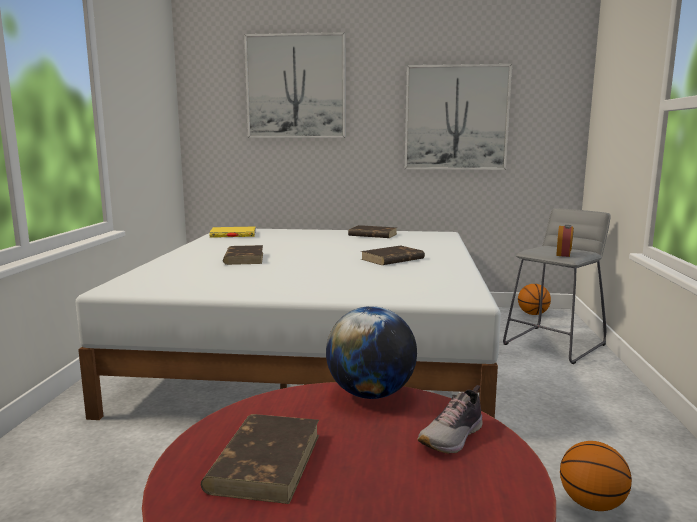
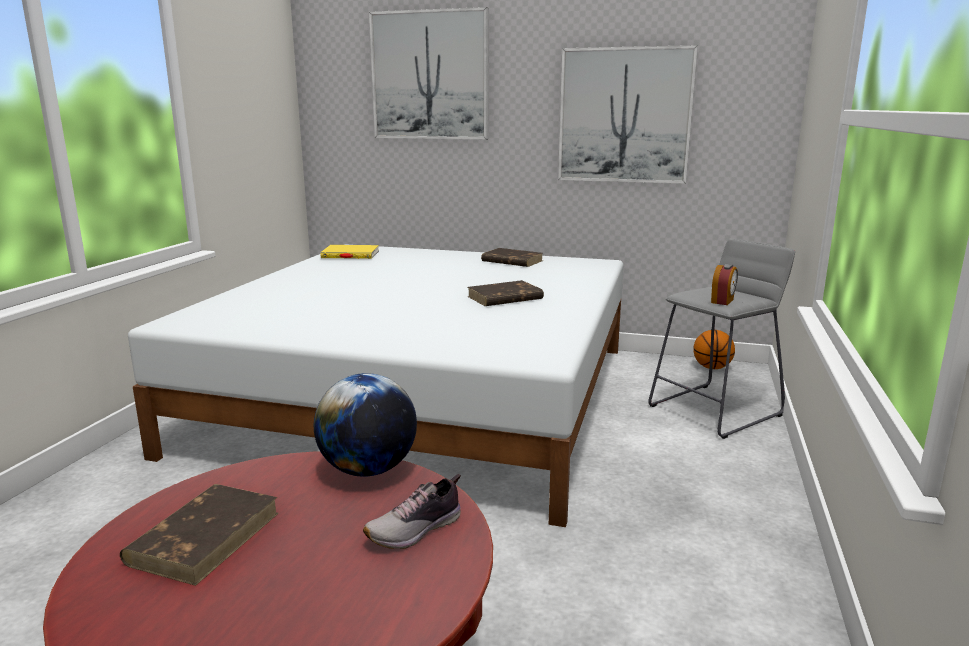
camera: 10 degrees right, 5 degrees up
brown book [223,245,263,265] -> none
basketball [560,441,632,511] -> none

